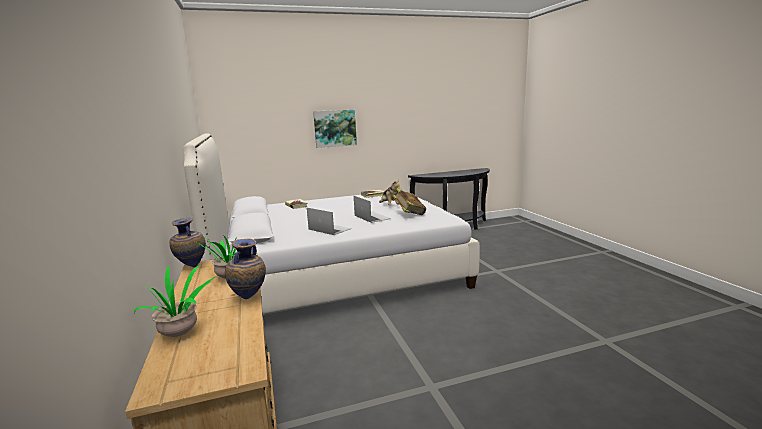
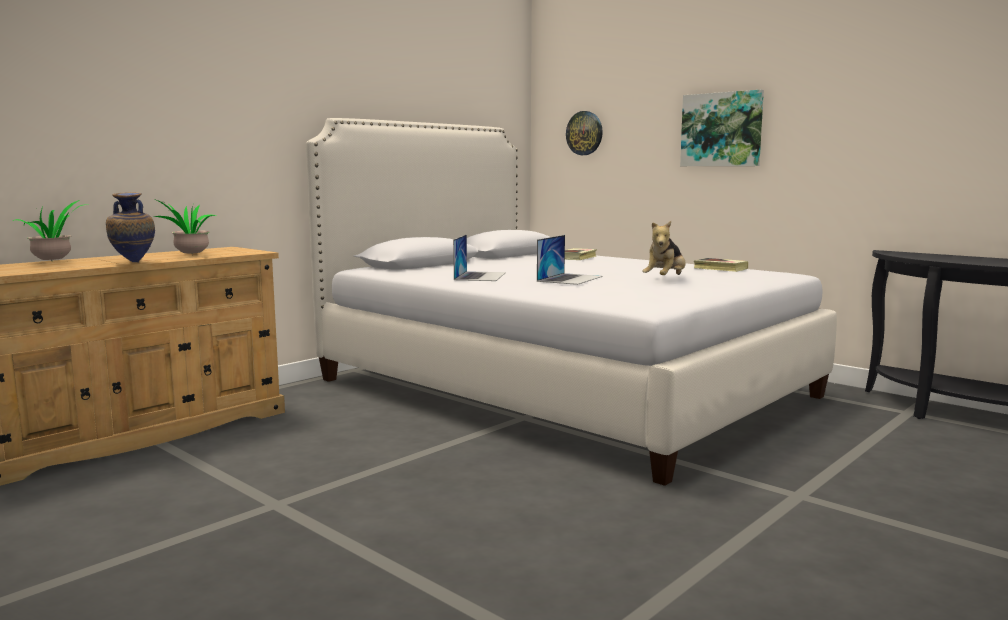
camera: 60 degrees right, 5 degrees down
vase [170,218,206,267] -> none
book [392,188,426,215] -> none
none -> wall clock [566,111,603,155]

